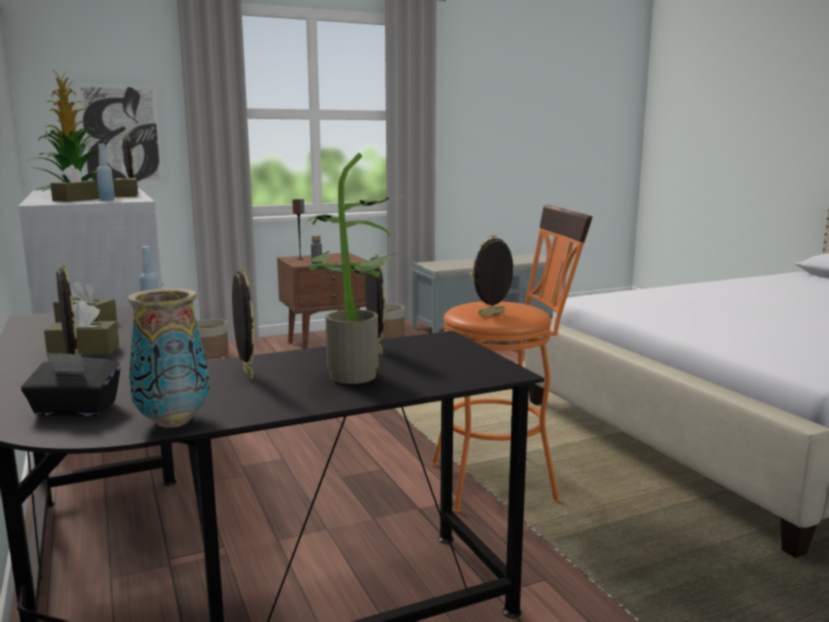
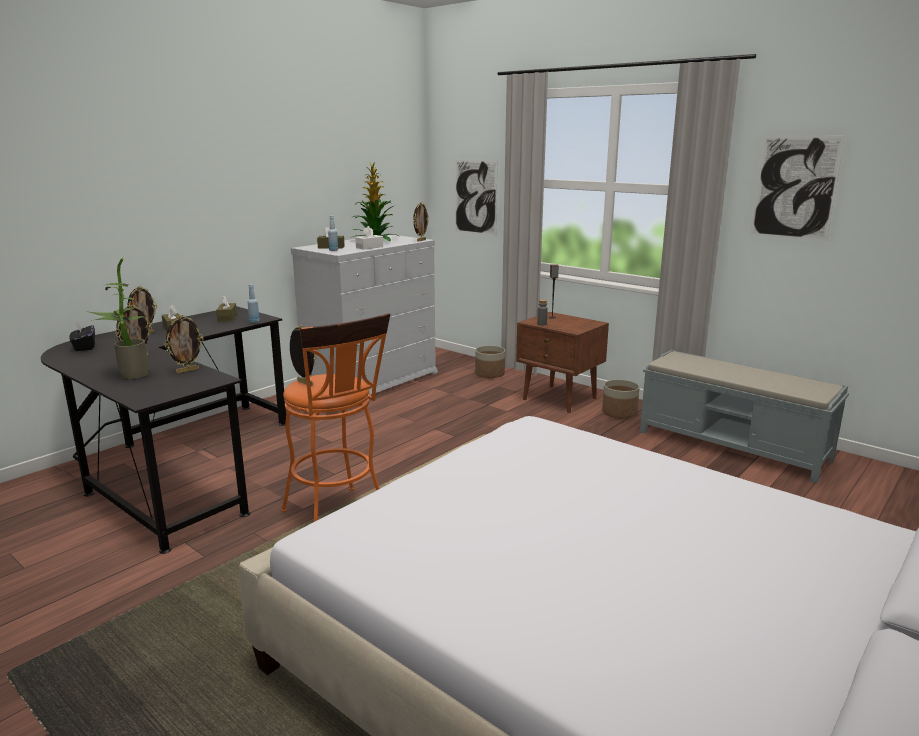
camera: 65 degrees right, 5 degrees up
brown tissue box [113,163,138,197] -> white tissue box [355,226,383,250]
vase [127,288,209,428] -> none
none -> picture [750,135,845,241]

